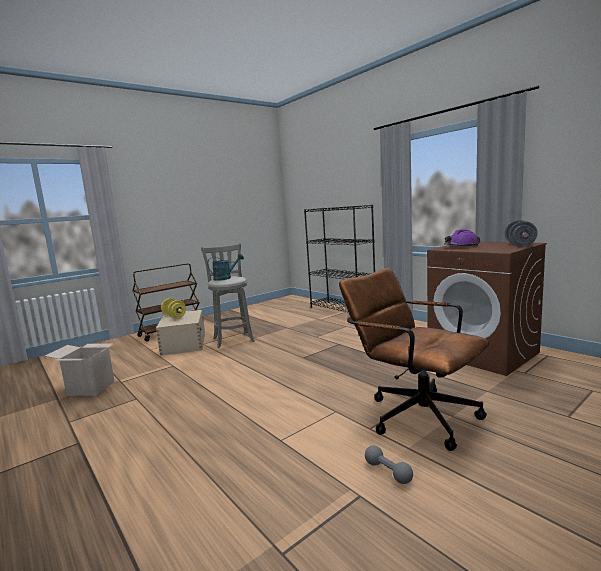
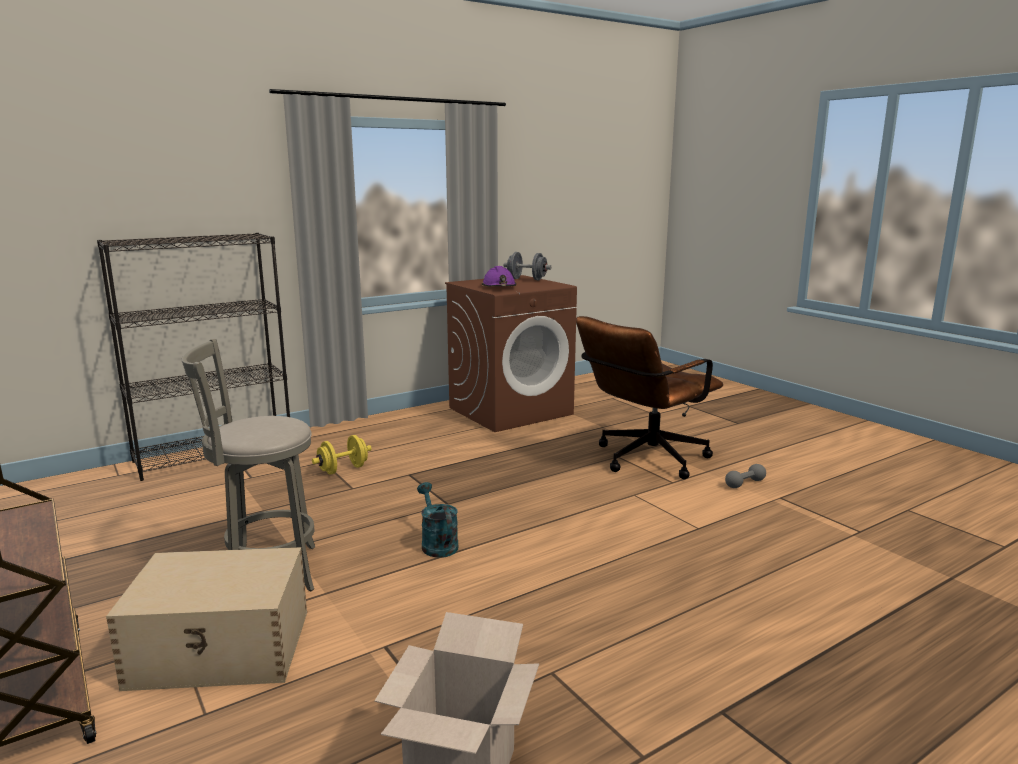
camera: 85 degrees left, 5 degrees up
yellow dumbbell [161,298,186,319] -> yellow dumbbell moved to [312,435,372,475]
turquoise watering can [207,253,244,281] -> turquoise watering can moved to [417,482,458,558]

